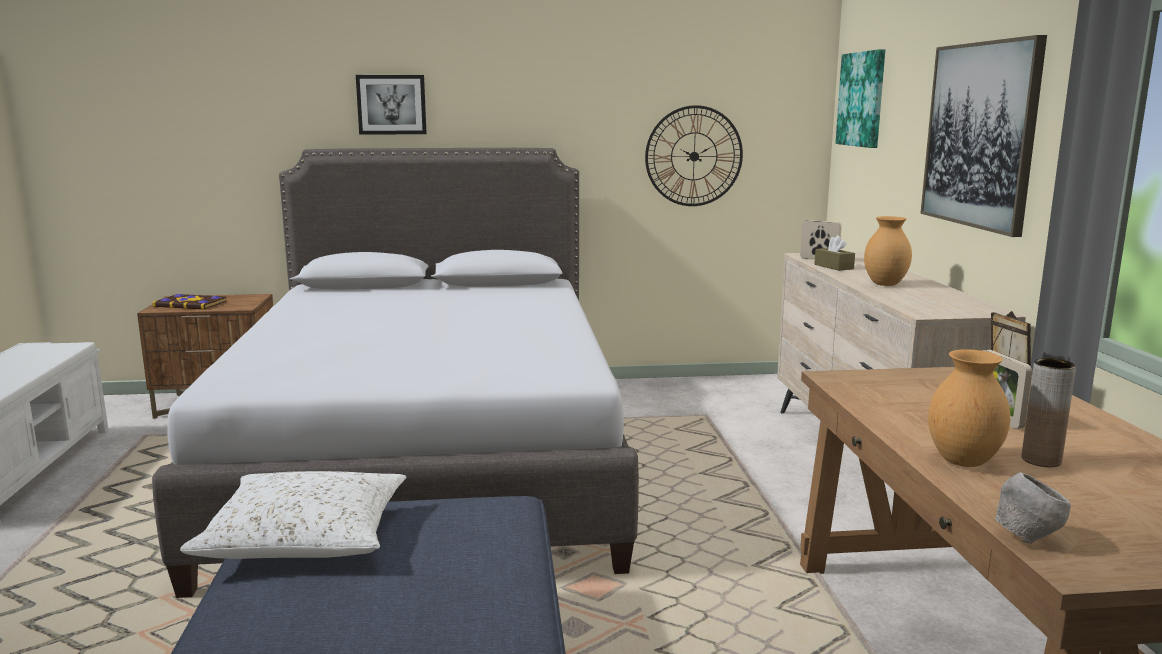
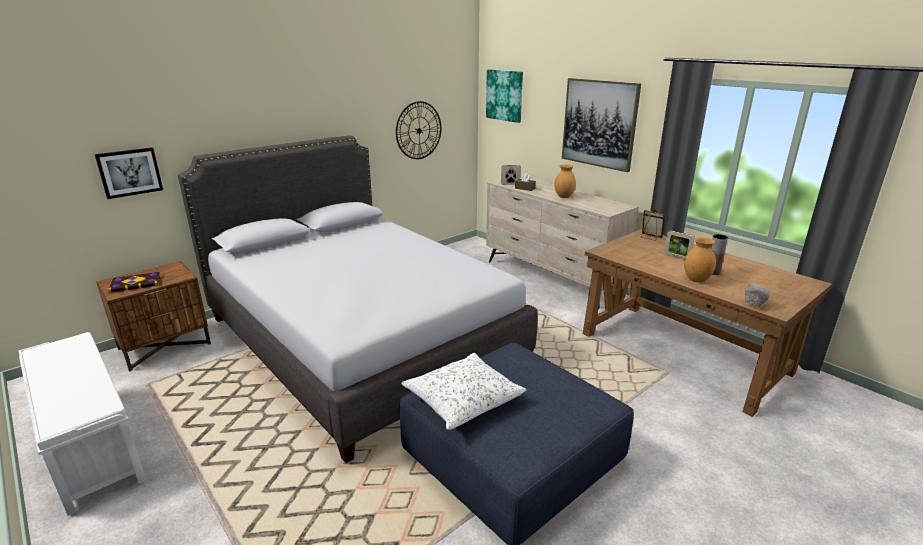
camera: 35 degrees left, 10 degrees up
picture [356,75,427,135] -> picture moved to [95,148,163,199]

